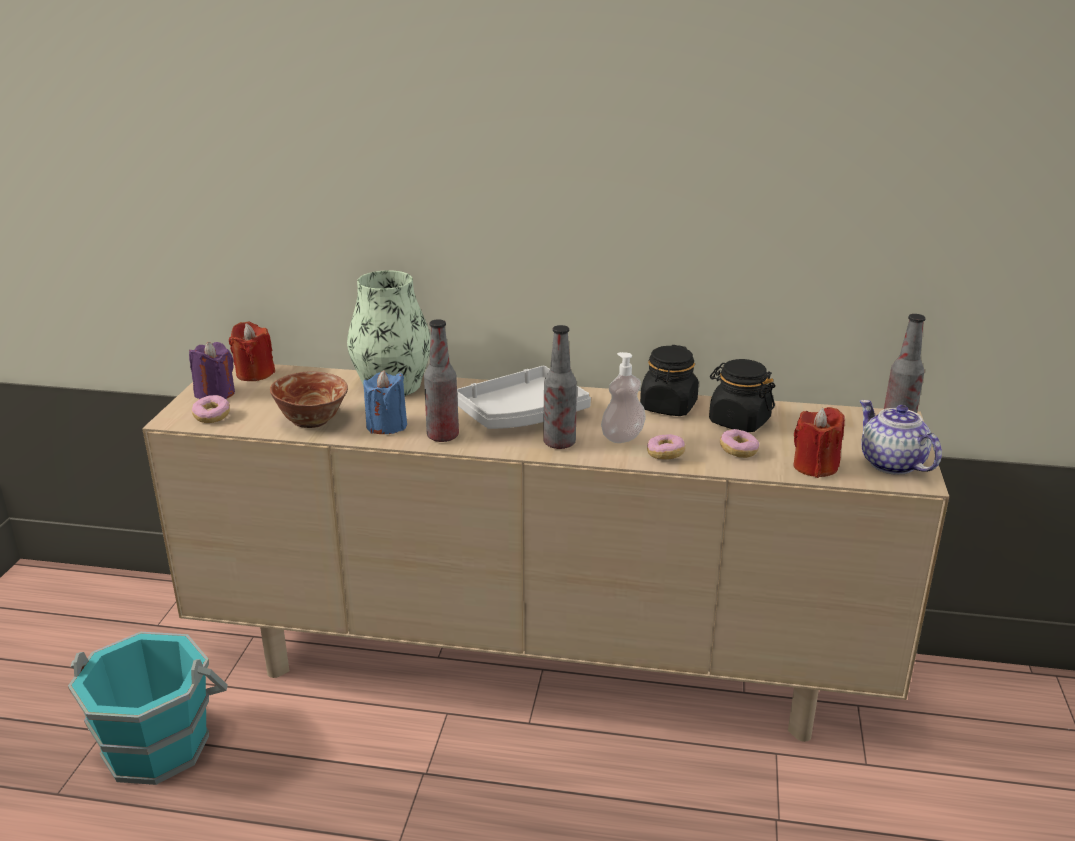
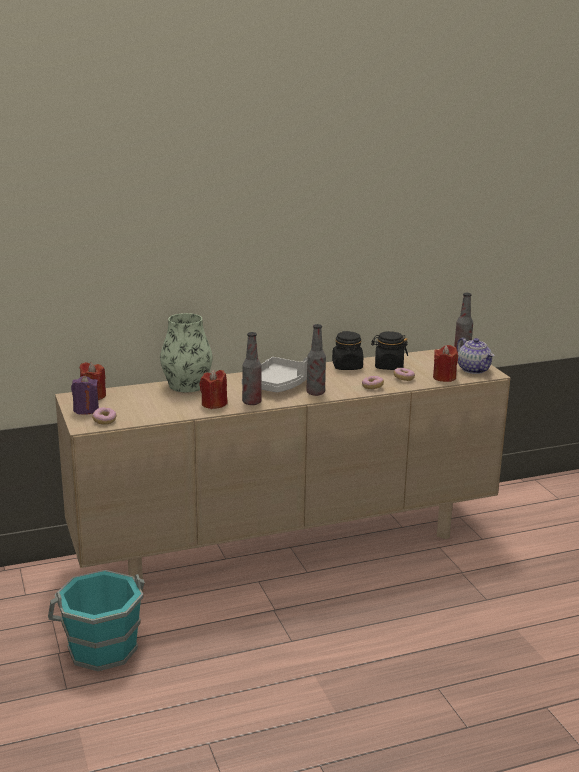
camera: 30 degrees left, 5 degrees down
bowl [270,371,348,428] -> none
blue candle [363,370,407,434] -> red candle [199,369,227,409]
soap dispenser [601,352,646,443] -> none
teapot [860,400,942,475] -> teapot turned 150 degrees counterclockwise [457,338,494,374]

